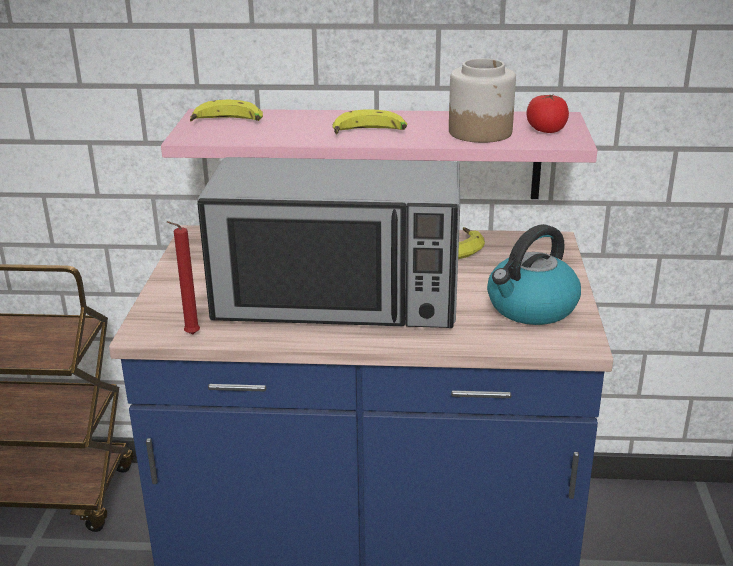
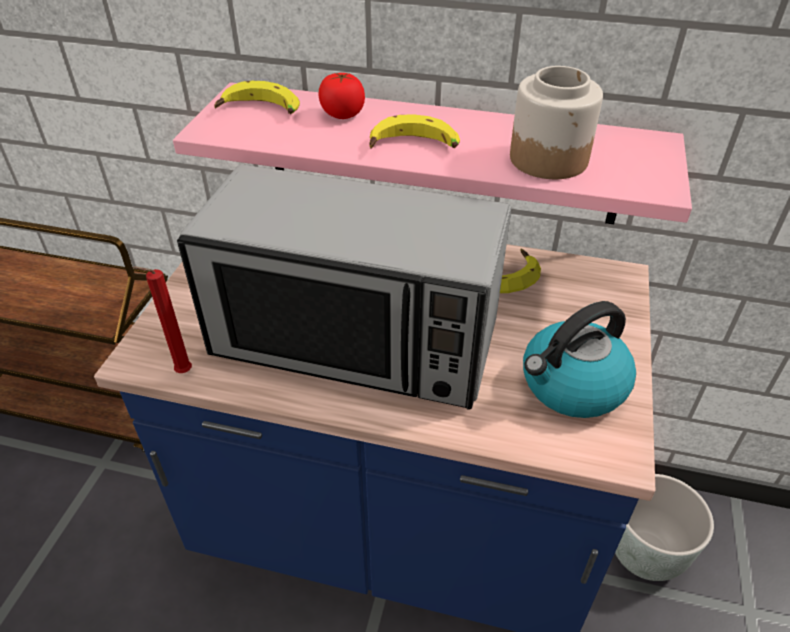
camera: 10 degrees right, 15 degrees up
tomato [527,94,569,133] -> tomato moved to [319,73,365,119]
none -> grey planter [615,474,714,581]

